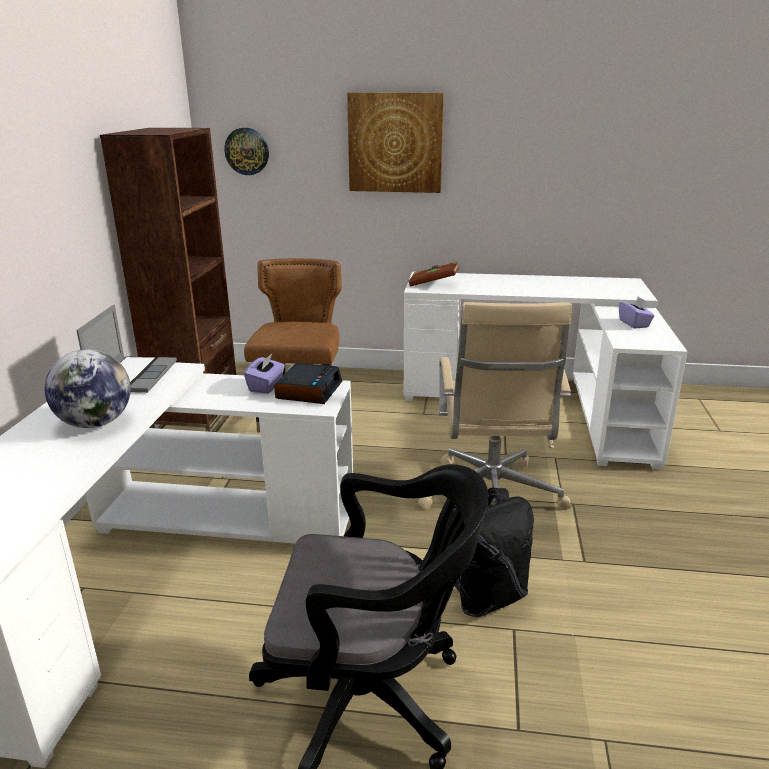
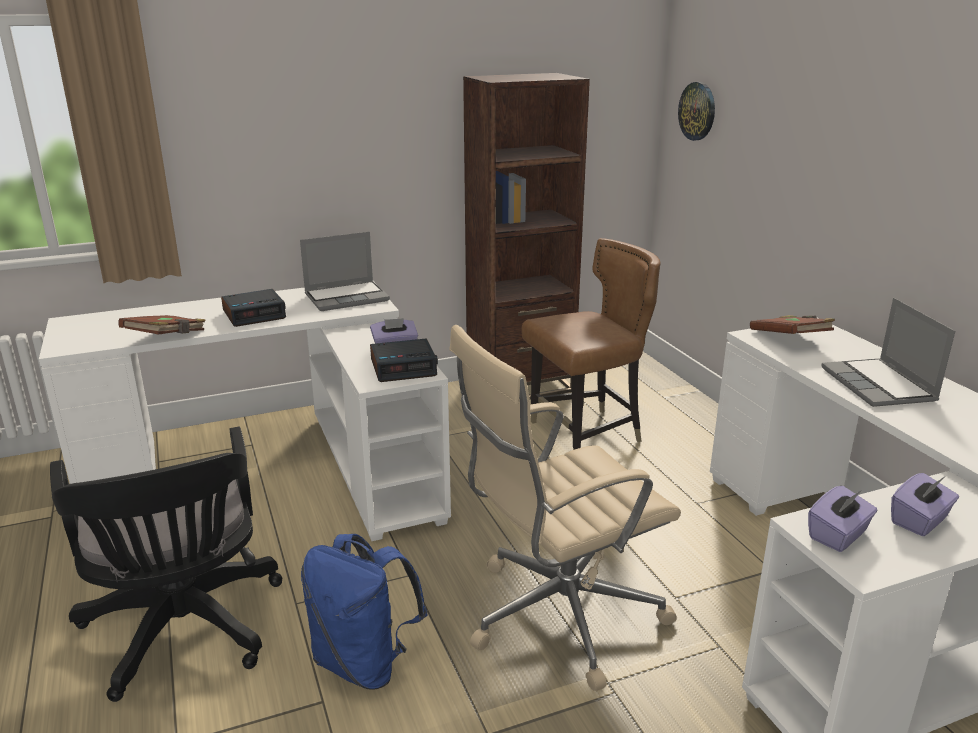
camera: 60 degrees right, 0 degrees up
globe [44,349,131,428] -> alarm clock [221,289,286,327]
picture [347,92,444,193] -> none
black backpack [445,488,534,617] -> blue backpack [301,534,427,690]
none -> brown book [118,315,206,335]
none -> purple tissue box [808,486,878,552]
none -> laptop [821,298,955,407]

